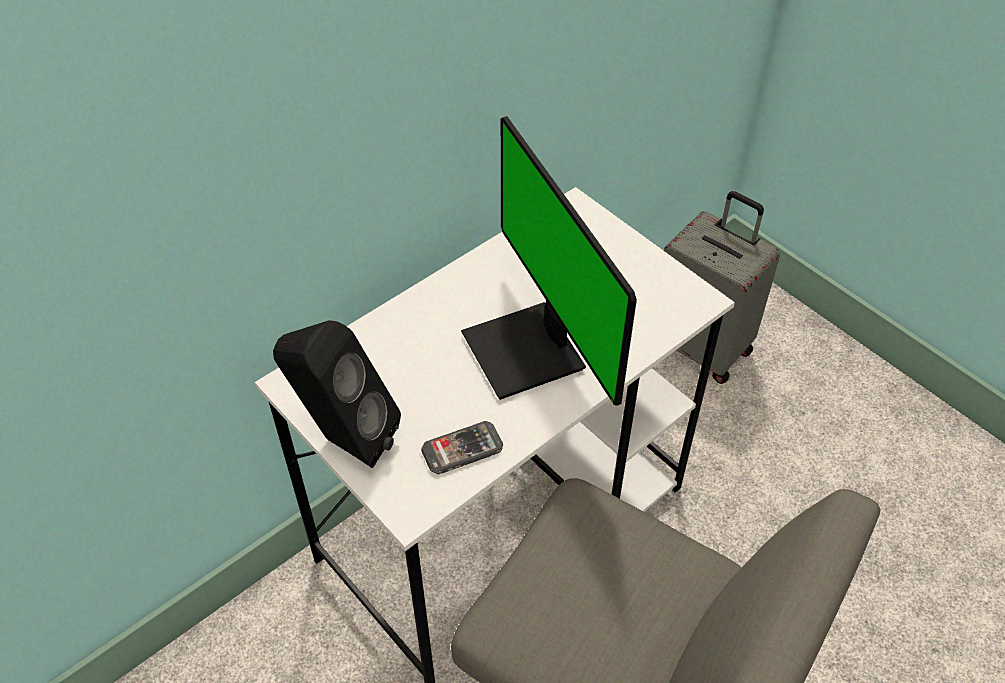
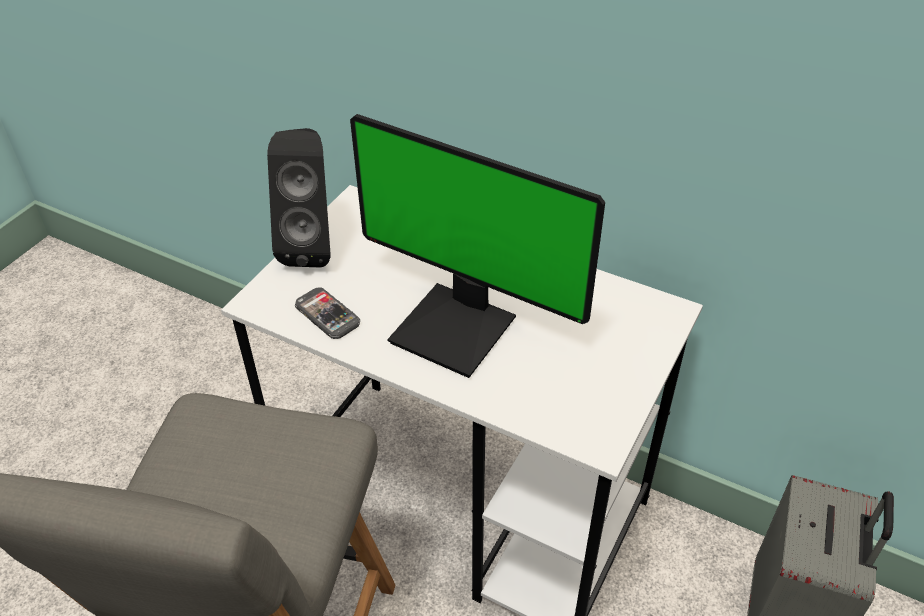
camera: 70 degrees right, 5 degrees down
monitor [461,116,637,406] -> monitor turned 105 degrees counterclockwise [350,114,605,378]

